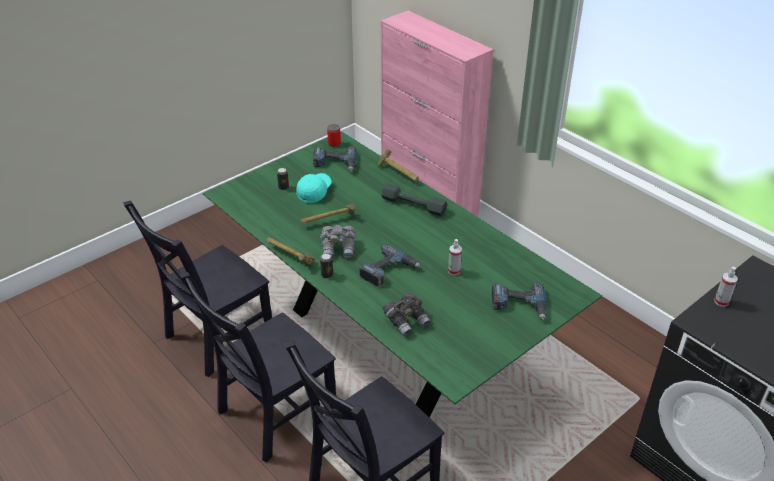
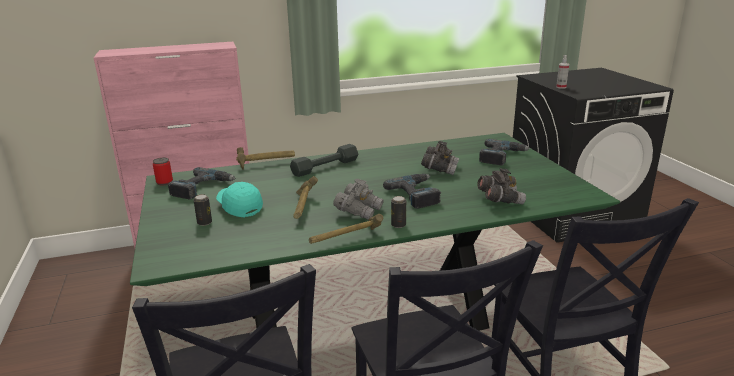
camera: 65 degrees left, 15 degrees down
spray bottle [448,239,462,275] -> grey binoculars [421,141,459,175]

